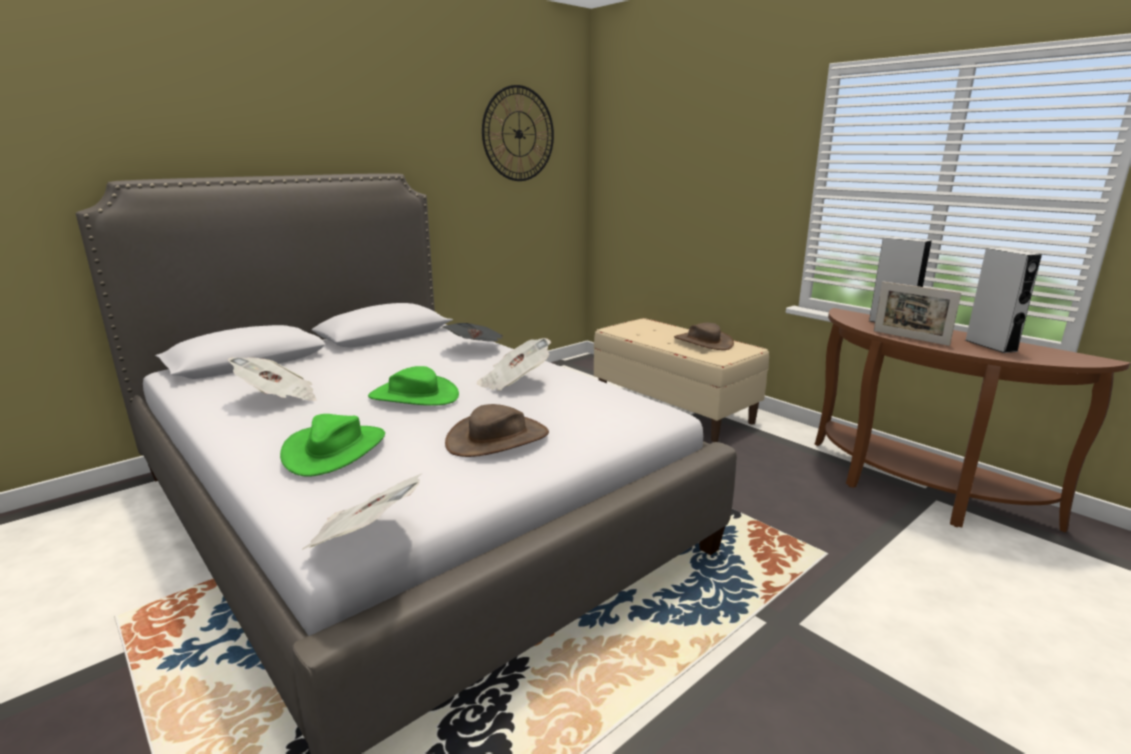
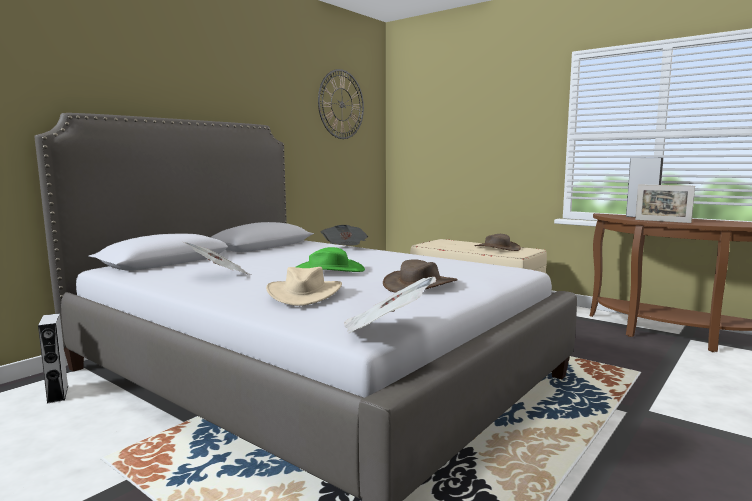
camera: 10 degrees left, 10 degrees down
green hat [280,414,385,477] -> beige hat [266,267,342,306]
newspaper [477,338,551,391] -> none
grey speaker [965,248,1042,353] -> grey speaker moved to [38,313,68,403]

